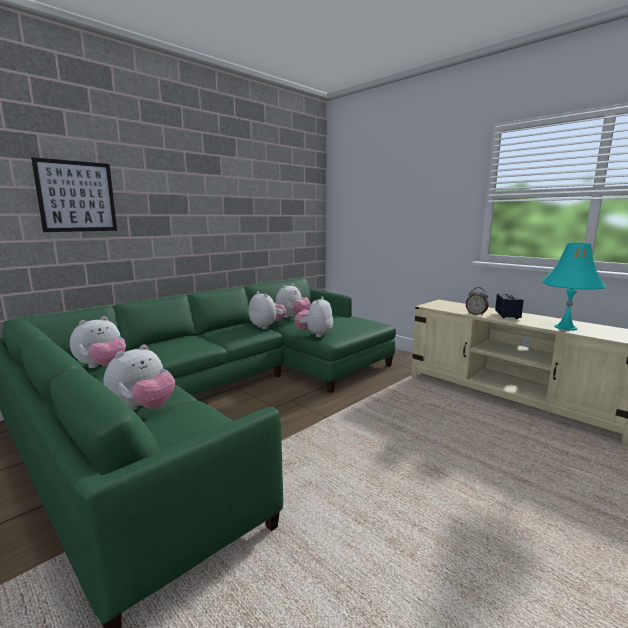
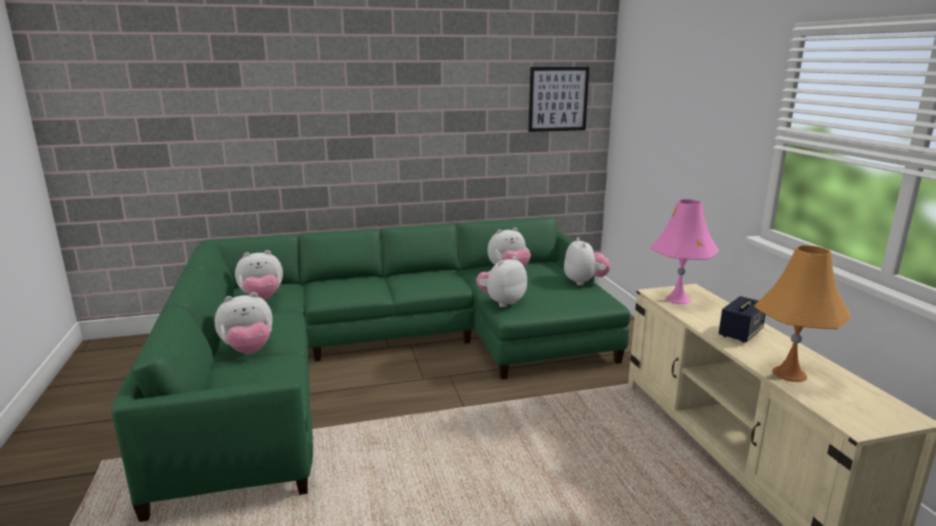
camera: 30 degrees right, 5 degrees up
picture [31,157,117,232] -> picture moved to [528,67,589,132]
plush toy [249,291,286,329] -> plush toy moved to [564,237,610,286]
alarm clock [466,287,489,316] -> none
turquoise table lamp [542,243,607,331] -> orange table lamp [754,245,851,382]
none -> pink table lamp [650,199,719,304]

